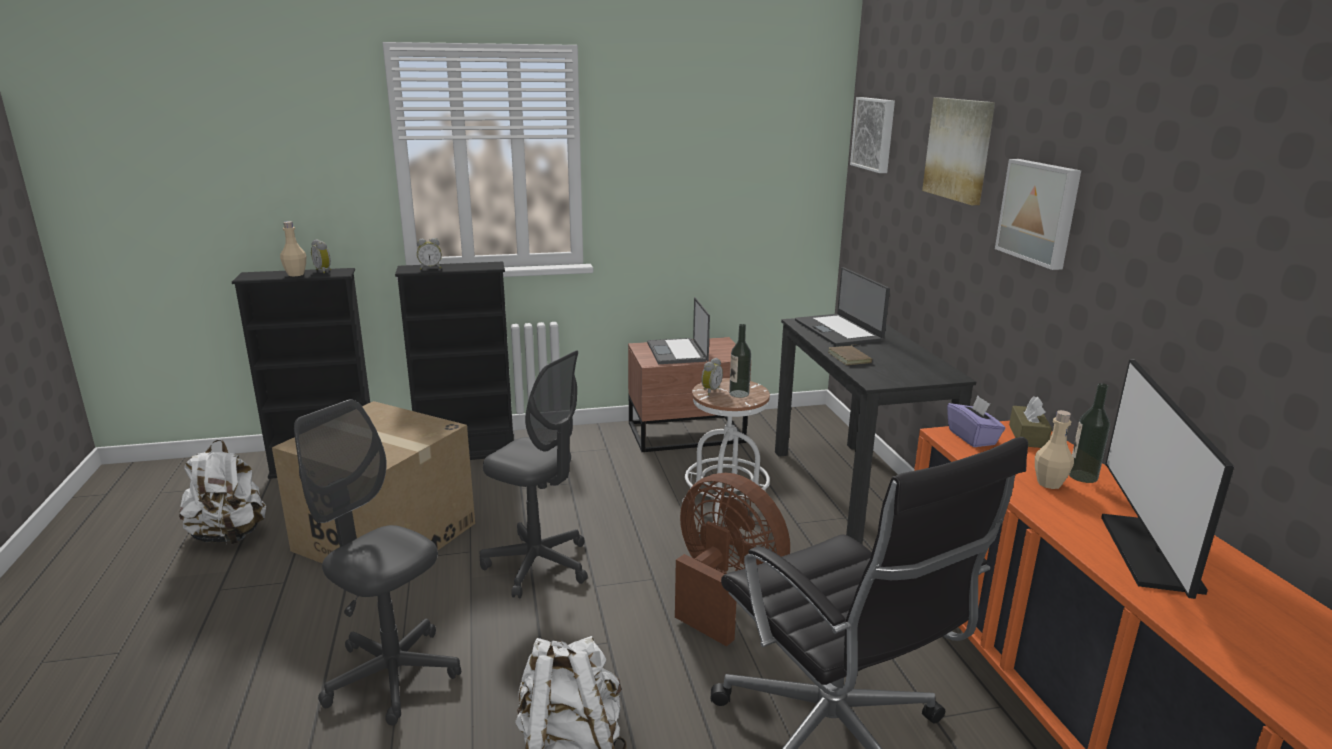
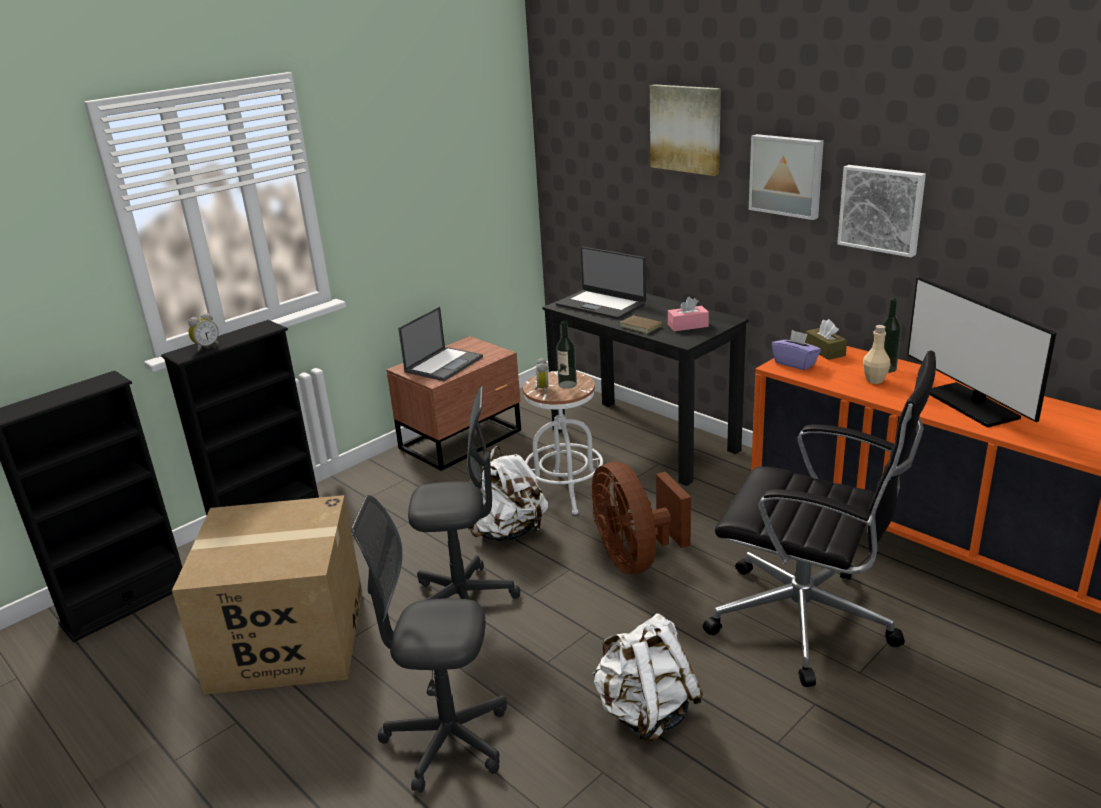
camera: 30 degrees left, 5 degrees up
white backpack [179,439,266,544] -> white backpack moved to [468,446,548,542]
beige bottle [280,221,306,276] -> none
alarm clock [311,239,331,273] -> none
laptop [647,297,710,364] -> laptop turned 105 degrees counterclockwise [398,306,483,381]
brown fan [675,473,790,647] -> brown fan turned 120 degrees counterclockwise [592,461,691,574]
picture [850,97,895,173] -> picture moved to [837,165,926,257]
none -> pink tissue box [668,297,709,332]

